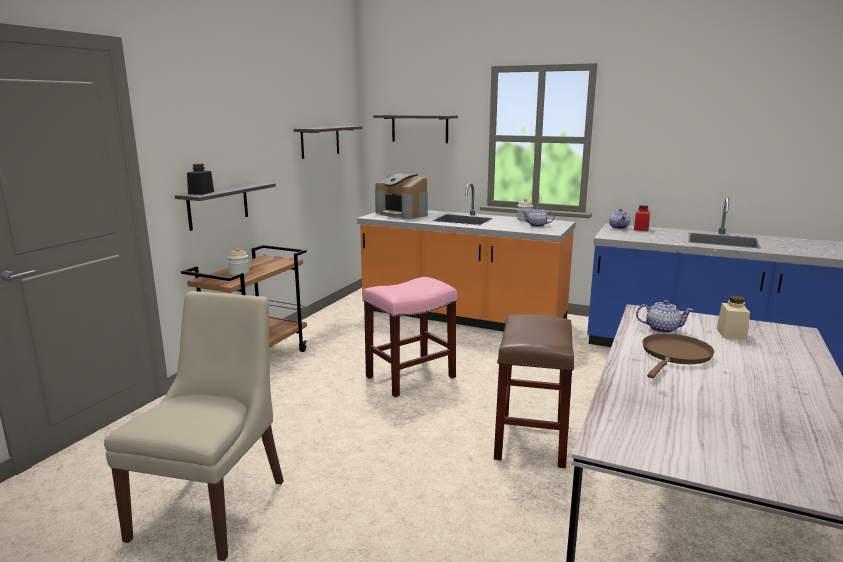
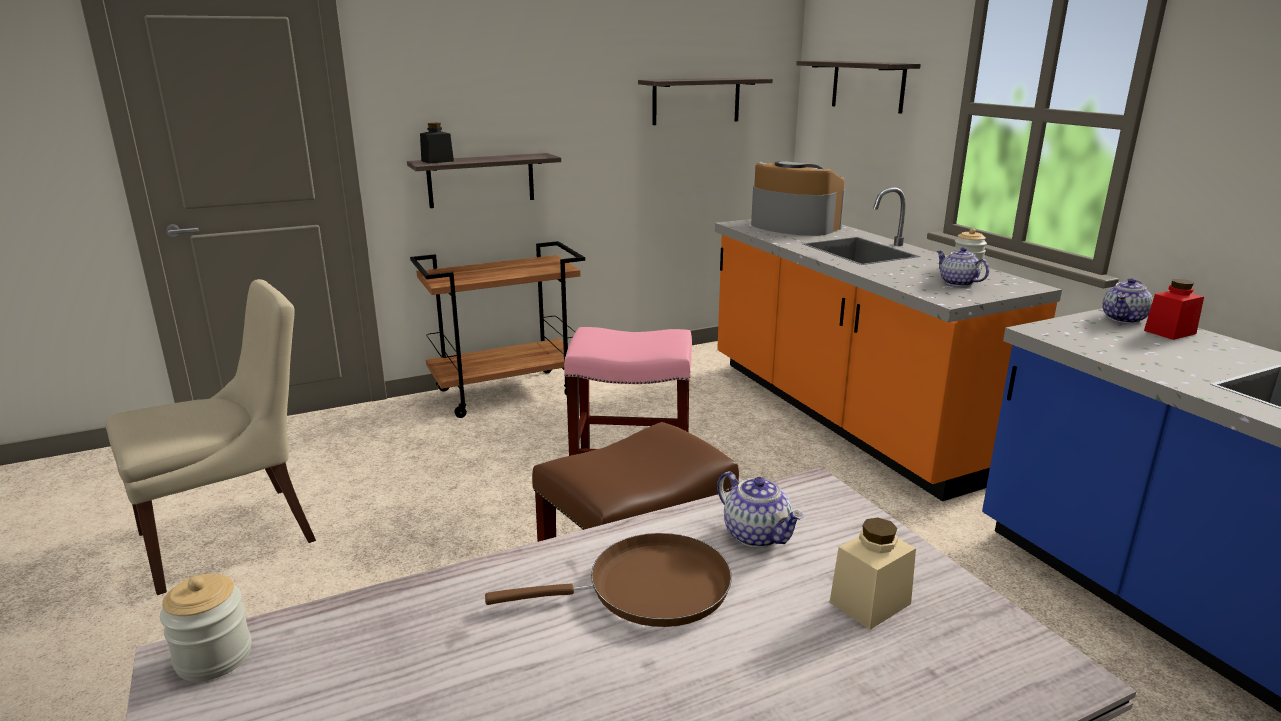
camera: 40 degrees right, 5 degrees up
jar [228,248,249,276] -> jar moved to [160,574,251,682]
coffee machine [375,173,428,219] -> coffee machine turned 135 degrees clockwise [751,161,845,236]

